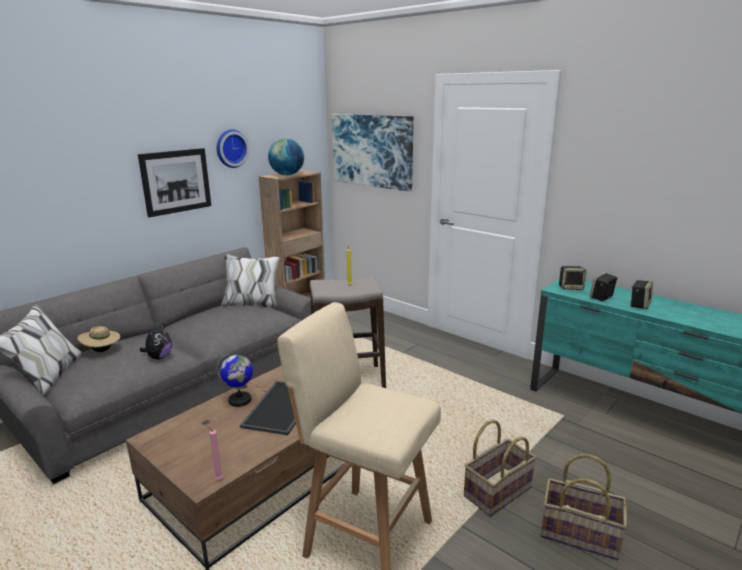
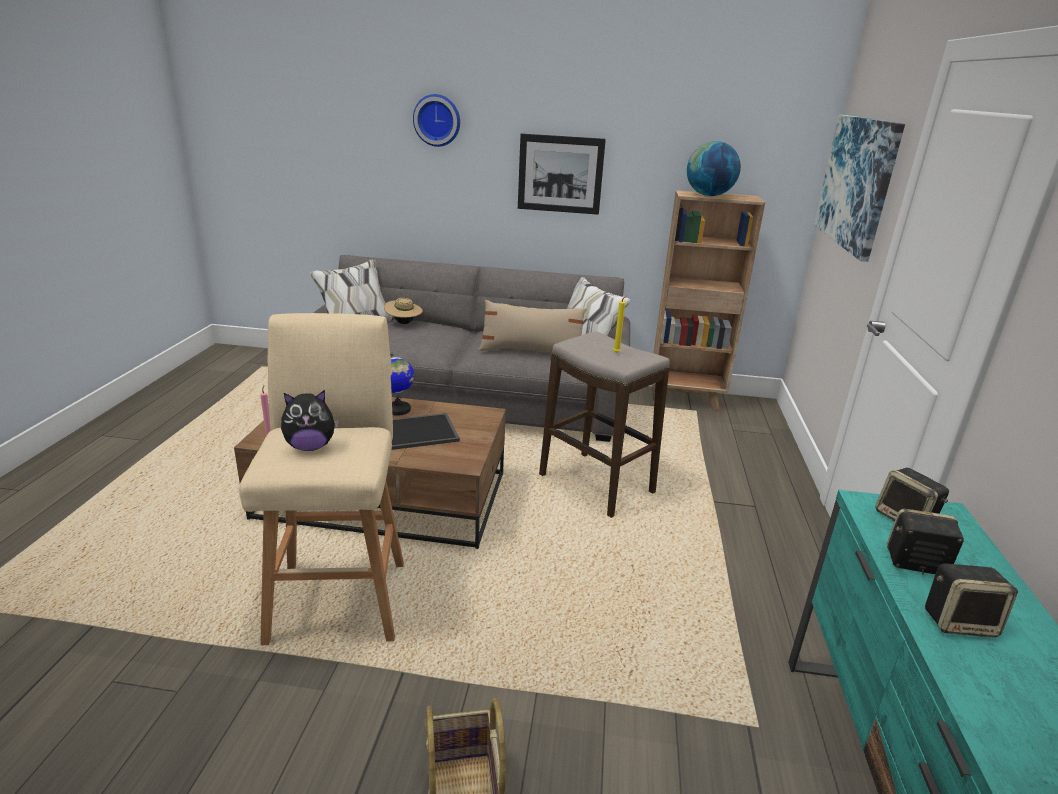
camera: 55 degrees right, 5 degrees up
plush toy [140,323,172,359] -> plush toy moved to [281,390,339,451]
wall clock [217,129,249,168] -> wall clock moved to [413,94,460,147]
basket [464,419,537,517] -> none
none -> beige pillow [479,300,587,353]

